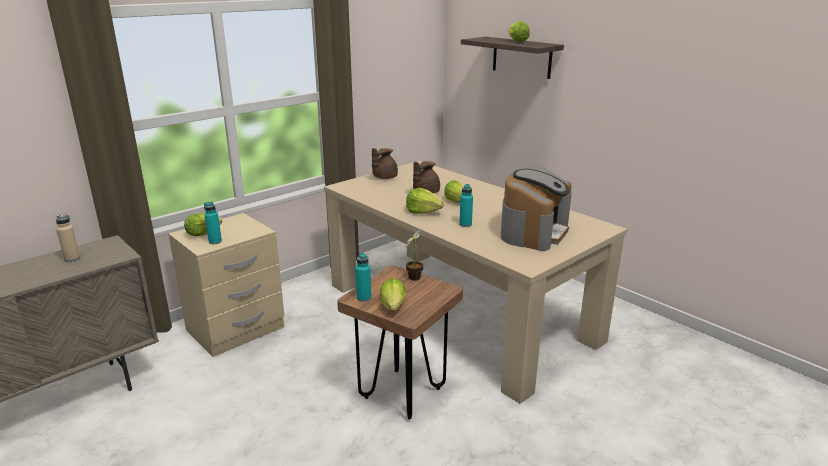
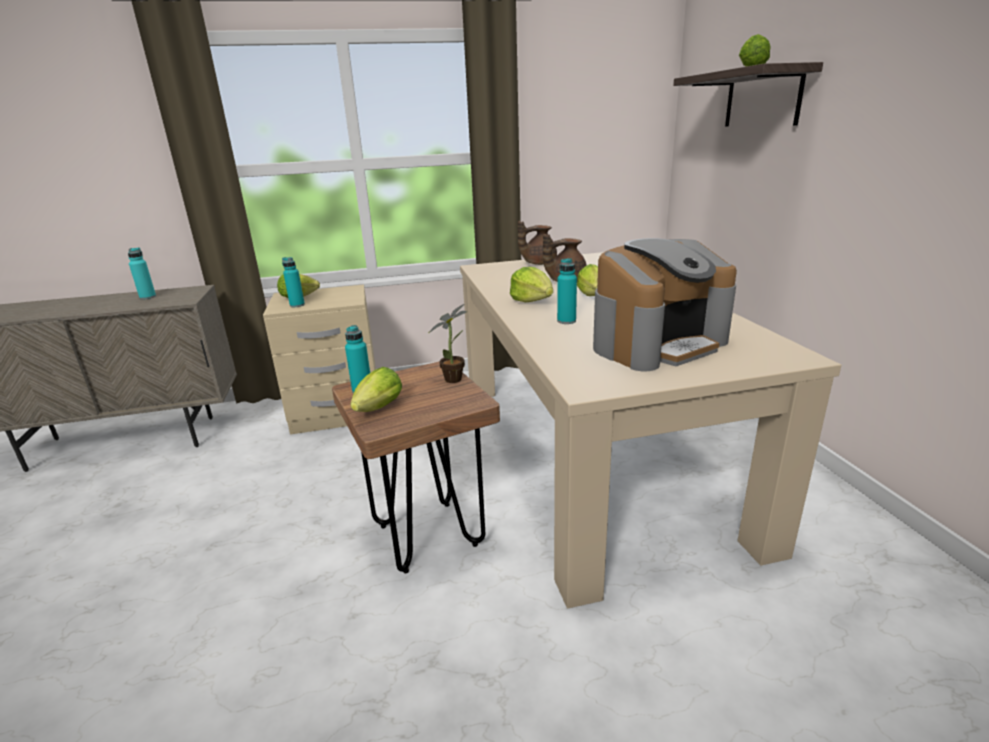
camera: 30 degrees right, 0 degrees up
beige bottle [56,213,80,262] -> turquoise bottle [128,248,156,299]

